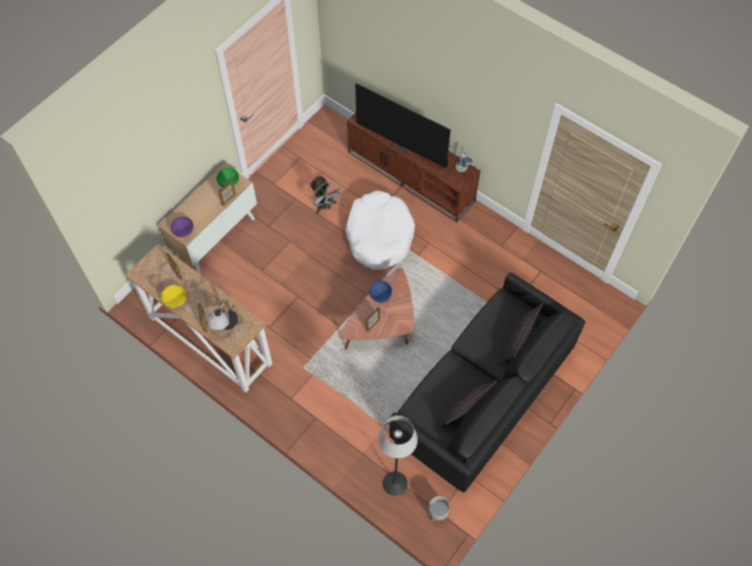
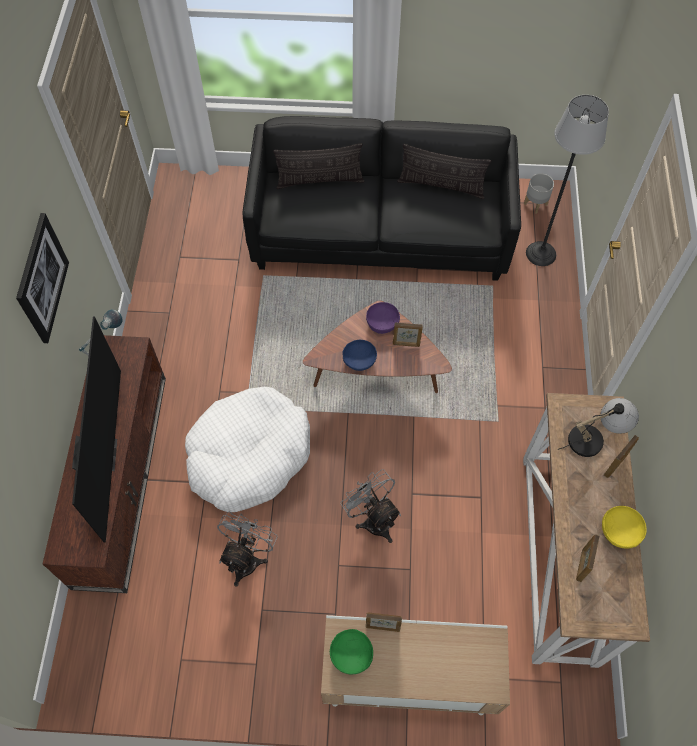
camera: 125 degrees left, 0 degrees up
purple bowl [171,216,194,237] -> purple bowl moved to [366,302,400,334]
none -> picture [16,213,69,343]
none -> grey fan [340,469,401,543]

